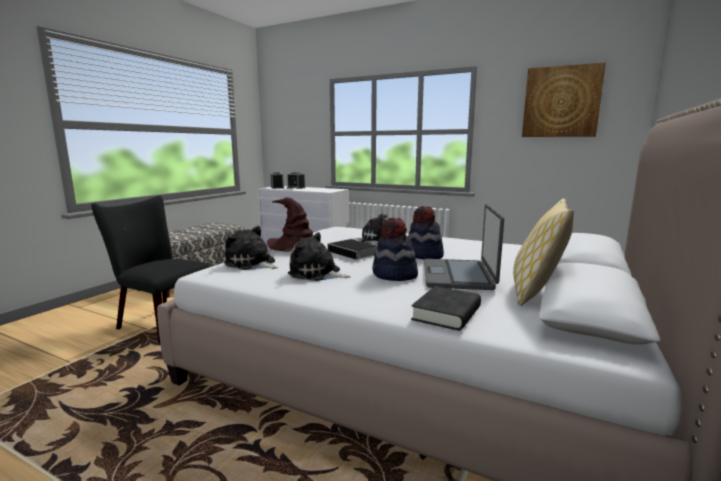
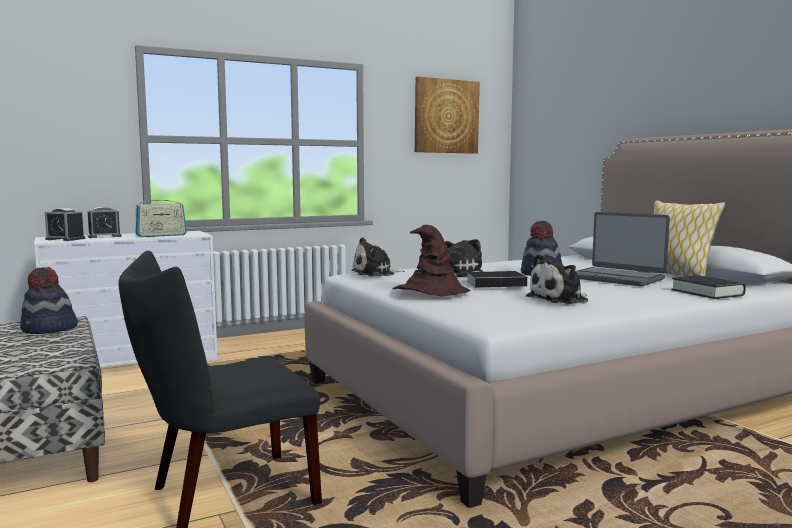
camera: 55 degrees left, 5 degrees down
plush toy [224,226,278,270] -> plush toy moved to [351,237,405,277]
hat [372,218,418,281] -> hat moved to [20,267,78,334]
none -> radio [135,196,187,237]

